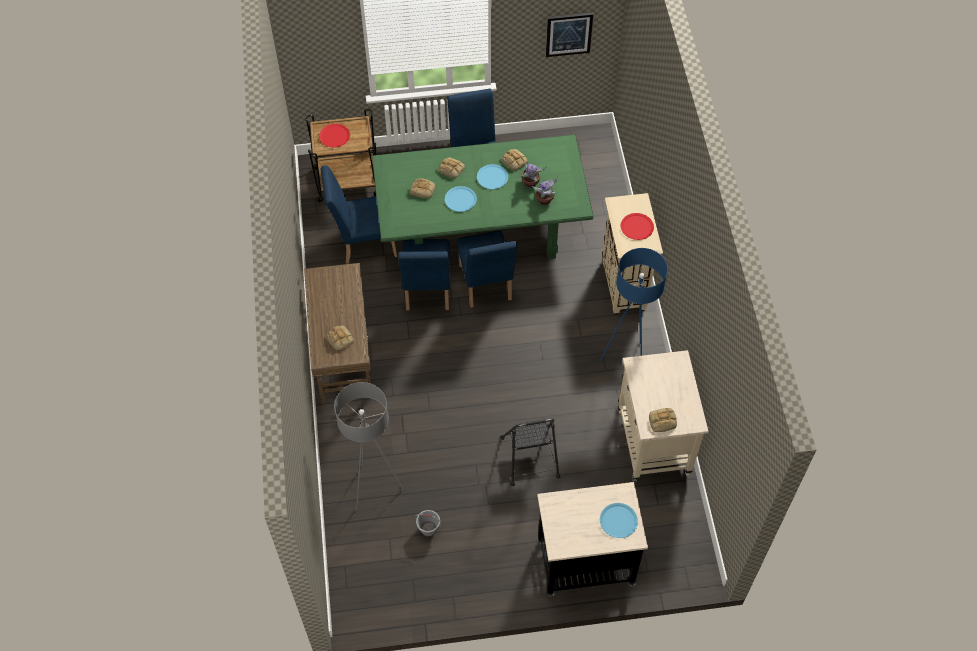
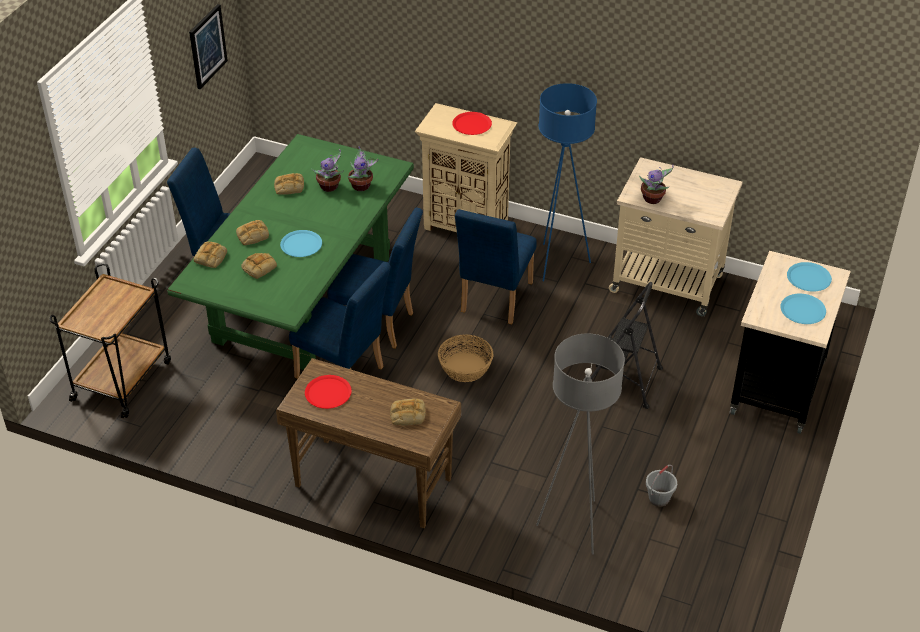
camera: 60 degrees left, 15 degrees down
red plate [319,124,350,147] -> red plate moved to [305,375,352,409]
blue chair [321,165,397,264] -> blue chair moved to [455,209,537,324]
blue plate [477,164,508,189] -> blue plate moved to [780,294,826,324]
bread [649,408,677,432] -> bread moved to [194,241,227,268]
none -> basket [438,334,493,382]
none -> potted plant [639,164,674,204]

